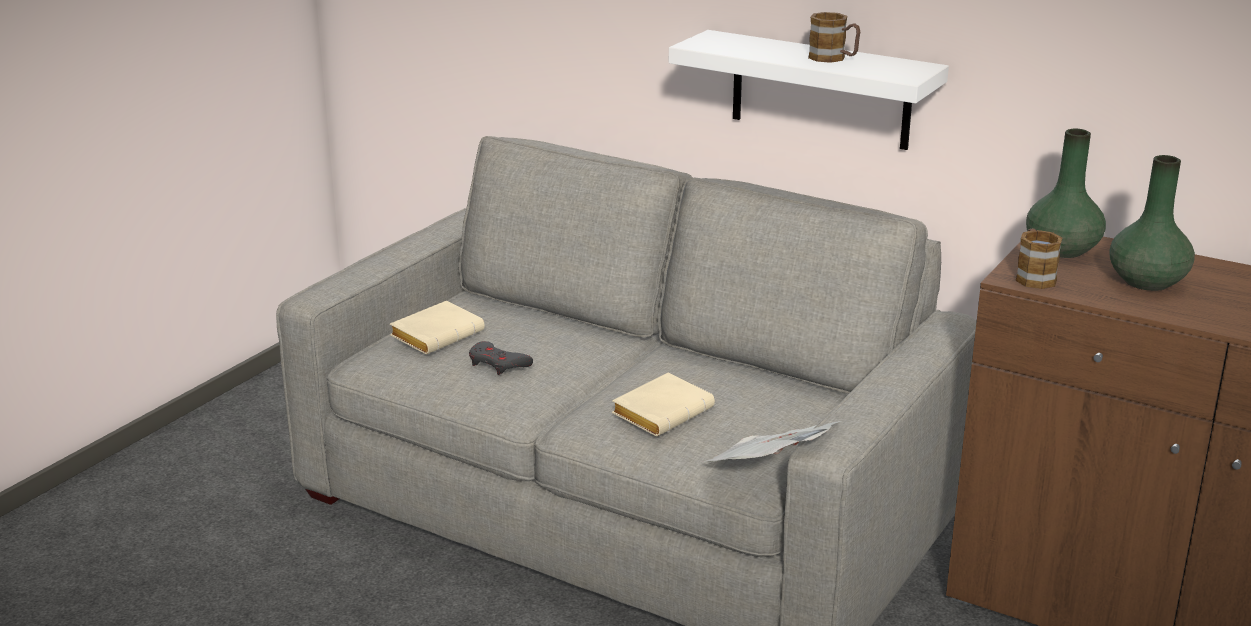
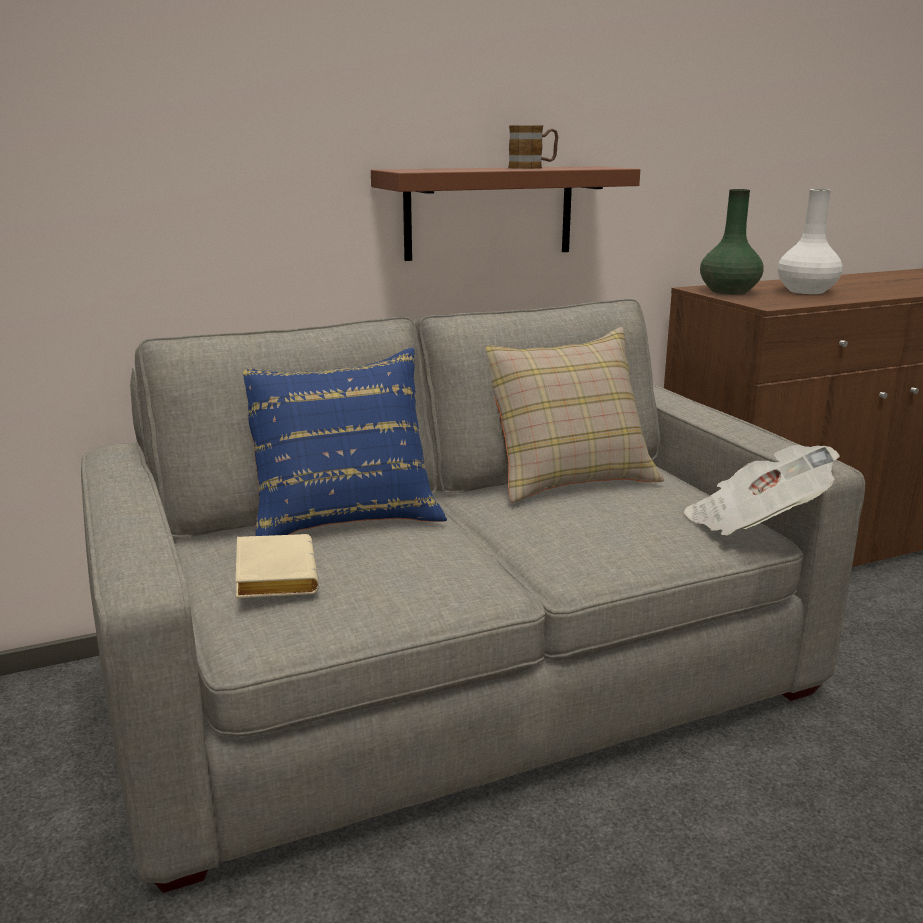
camera: 55 degrees left, 5 degrees down
grey game controller [469,341,533,375] -> none
beige book [612,372,715,436] -> none
white shelf [669,30,949,150] -> brown shelf [371,166,640,261]
mug [1016,229,1062,289] -> none
green vase [1109,155,1195,291] -> white vase [777,189,842,294]
none -> blue pillow [243,348,447,536]
none -> beige pillow [486,327,664,503]

